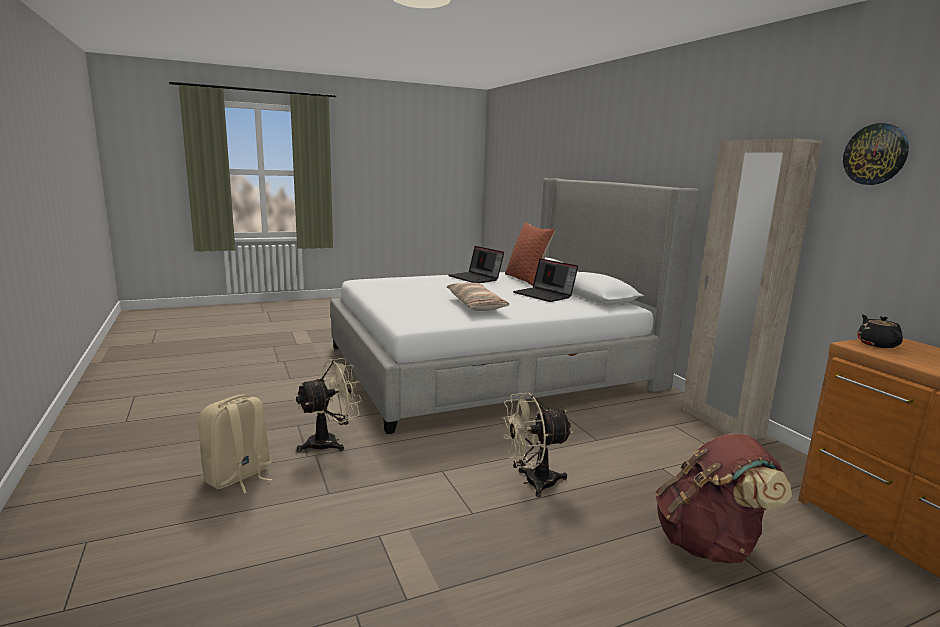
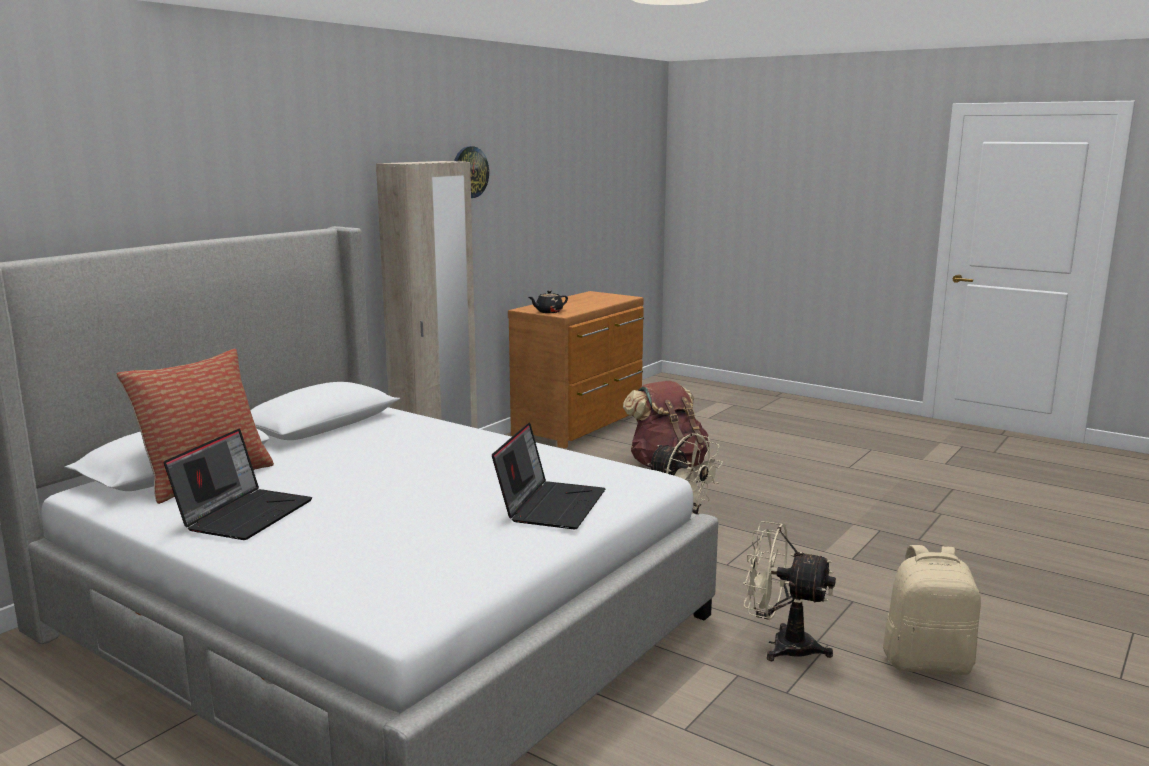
camera: 120 degrees left, 0 degrees up
pillow [446,283,509,311] -> none
laptop [513,258,578,302] -> laptop moved to [492,422,606,529]

